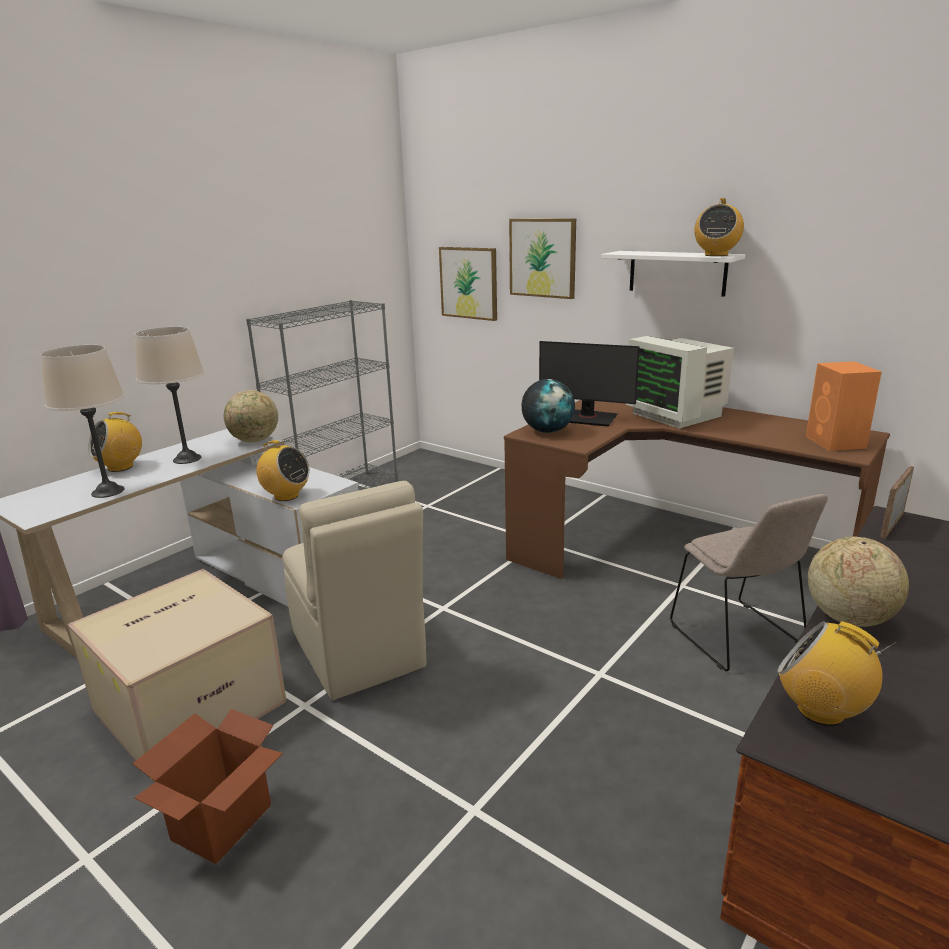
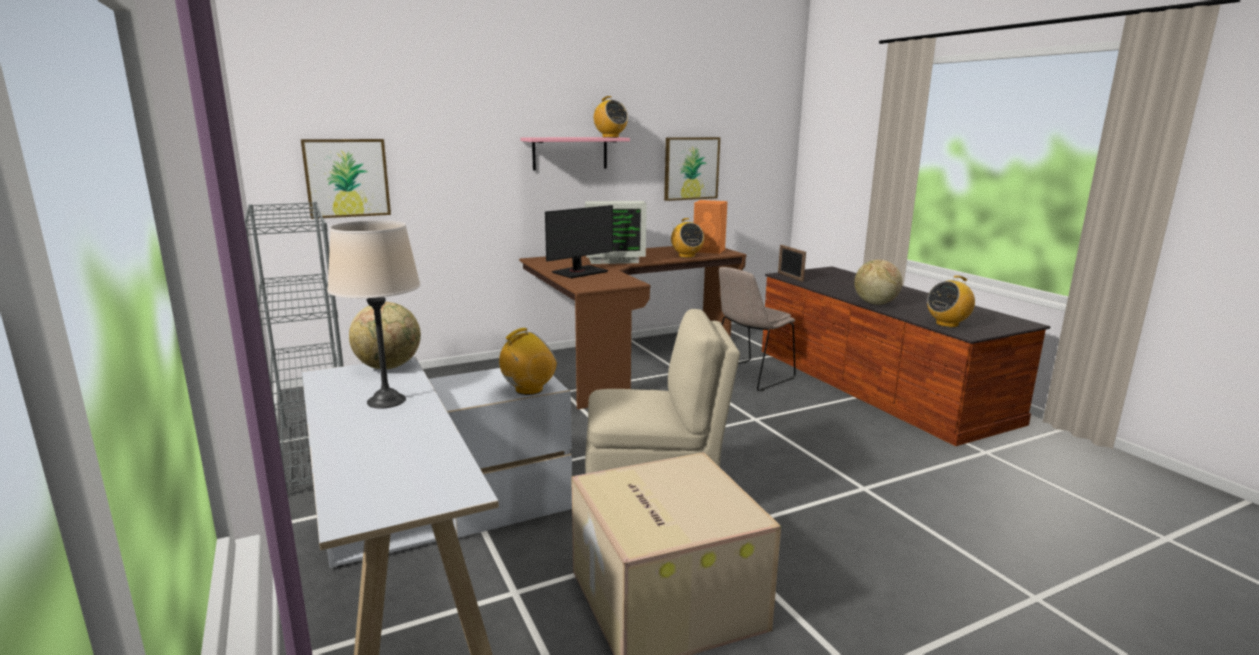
camera: 65 degrees left, 5 degrees down
beige table lamp [40,345,125,498] -> none
radio [88,412,142,472] -> radio moved to [671,218,704,258]
cardboard box [132,709,283,864] -> none
picture [509,219,576,299] -> picture moved to [664,137,720,201]
globe [522,379,575,433] -> none
white shelf [601,251,745,297] -> pink shelf [520,137,630,170]
beige chair [670,494,828,671] -> beige chair turned 135 degrees clockwise [719,267,796,391]

